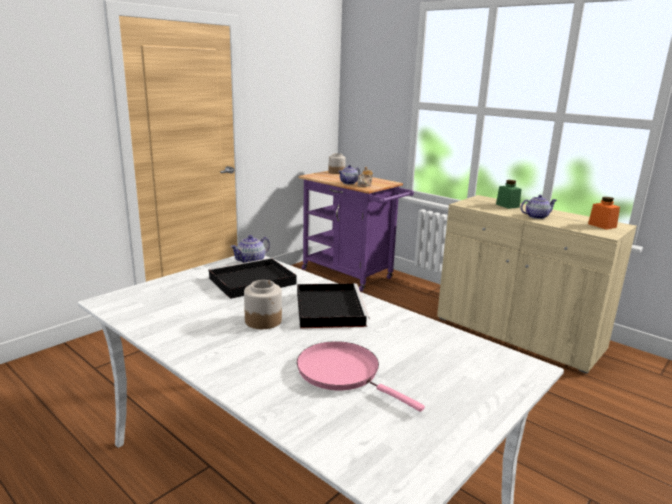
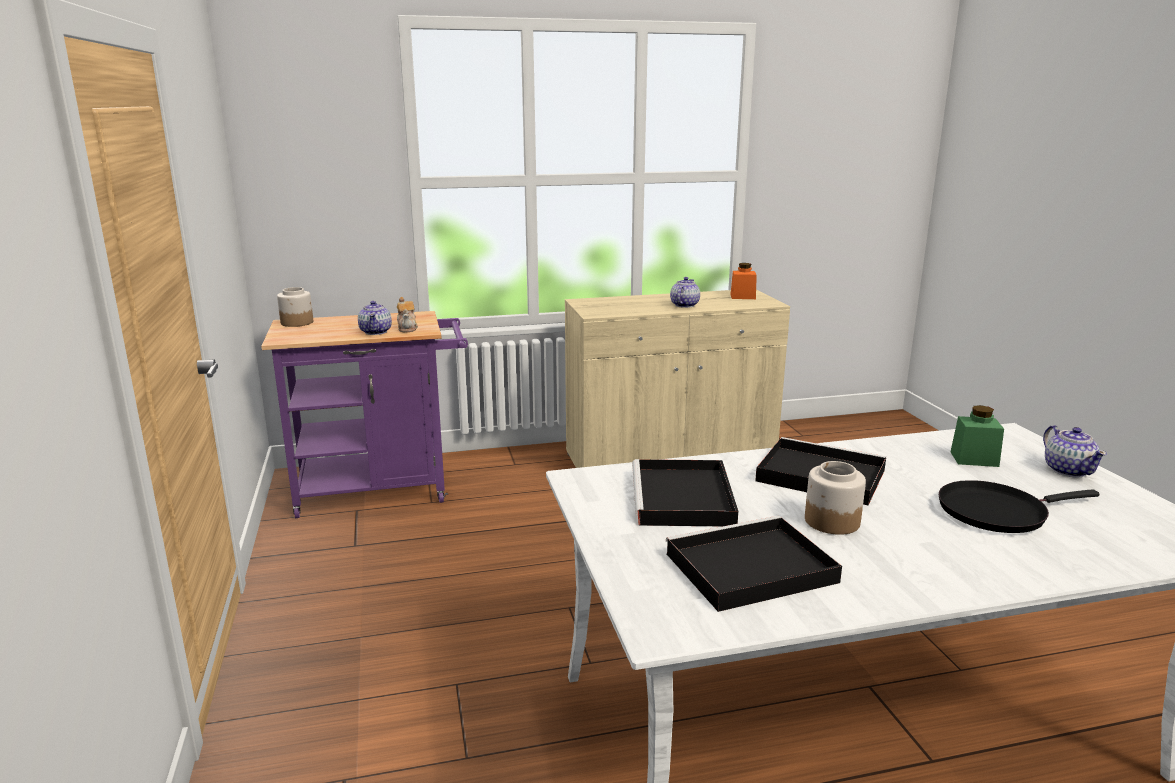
camera: 55 degrees left, 0 degrees up
teapot [230,235,270,263] -> teapot moved to [1043,425,1107,477]
pink frying pan [297,341,425,412] -> black frying pan [939,480,1100,533]
green jar [496,180,521,209] -> green jar moved to [950,405,1004,467]
none -> black tray [666,516,842,612]

